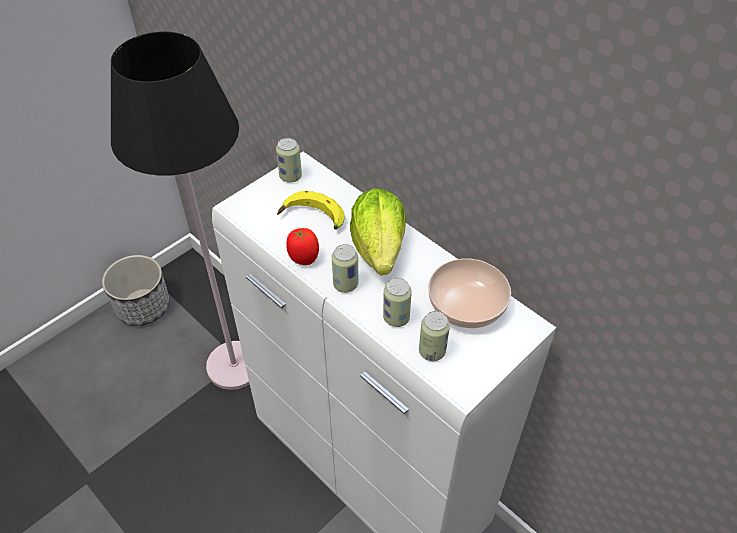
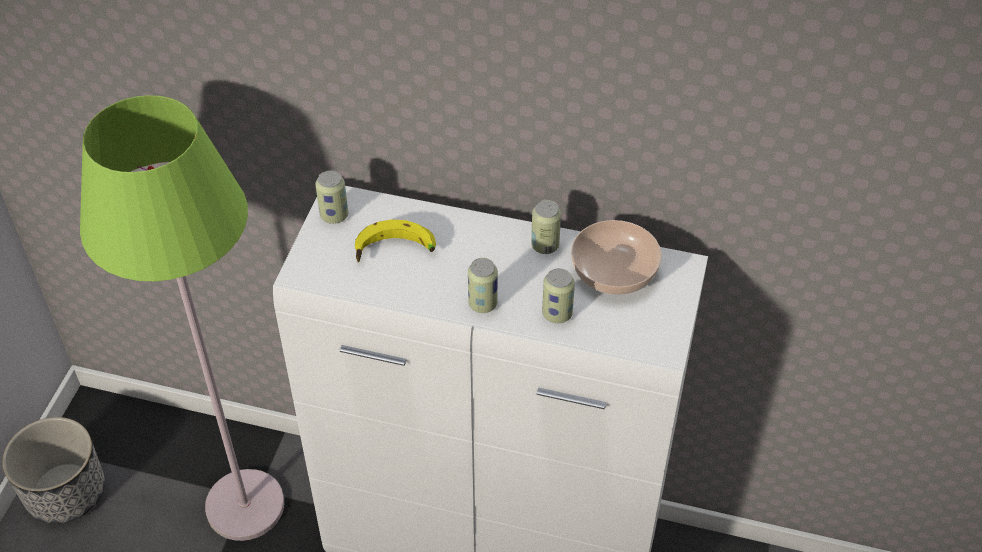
camera: 30 degrees left, 0 degrees up
black floor lamp [111,32,250,390] -> green floor lamp [80,95,284,541]
tomato [286,228,319,265] -> none
lettuce [350,188,406,275] -> none
can [419,311,450,361] -> can moved to [531,200,561,254]

